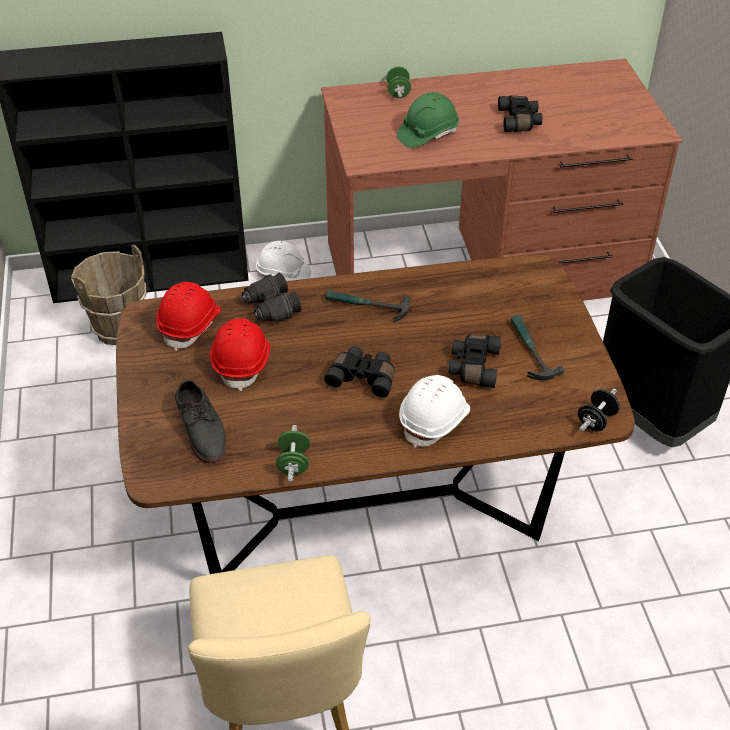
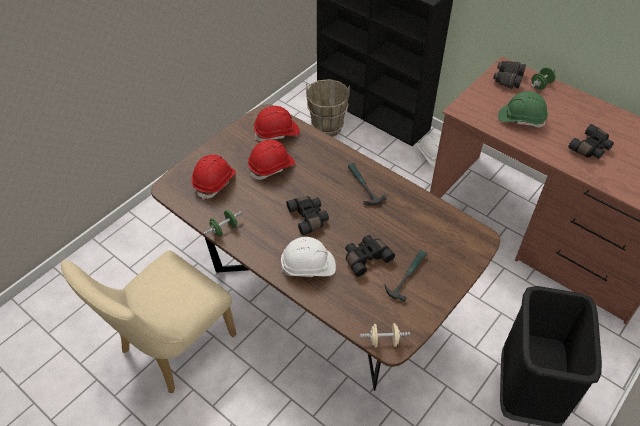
camera: 50 degrees right, 5 degrees up
grey shoe [175,380,226,463] -> red hard hat [191,154,236,200]
black binoculars [242,273,301,322] -> black binoculars moved to [493,61,526,89]
black dumbbell [578,389,620,432] -> beige dumbbell [360,323,410,347]

